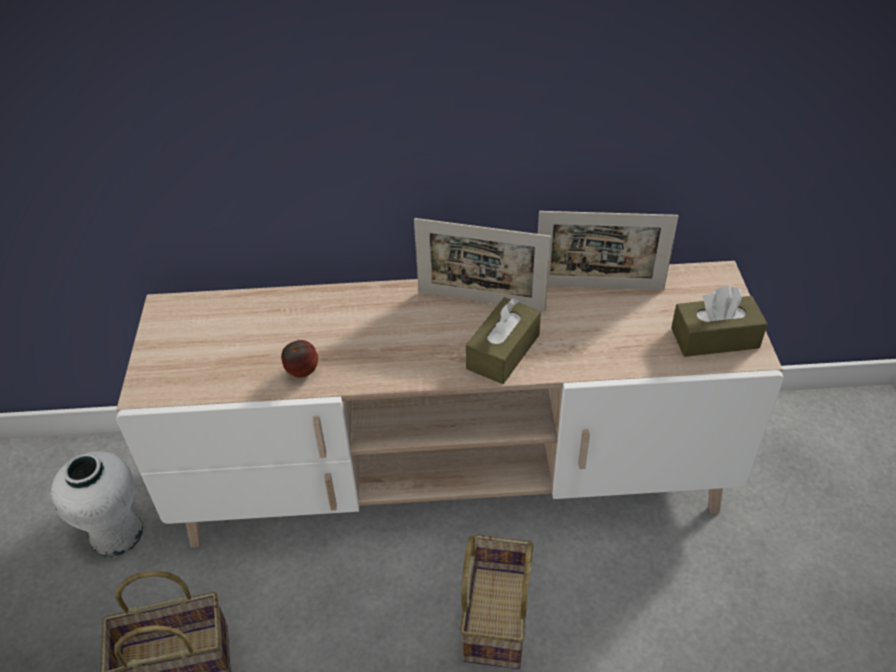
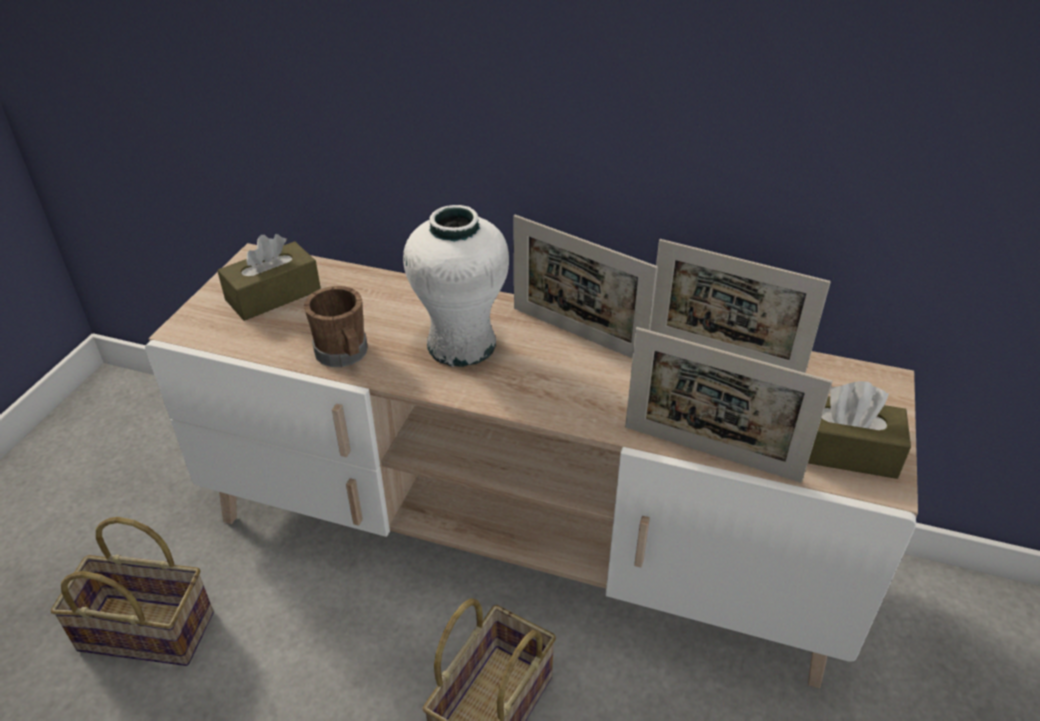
camera: 20 degrees right, 5 degrees down
white vase [51,451,143,557] -> white vase moved to [403,205,509,367]
apple [281,340,318,378] -> brown mug [304,286,368,367]
brown tissue box [466,297,541,384] -> brown tissue box moved to [217,234,321,321]
none -> picture frame [625,327,833,483]

